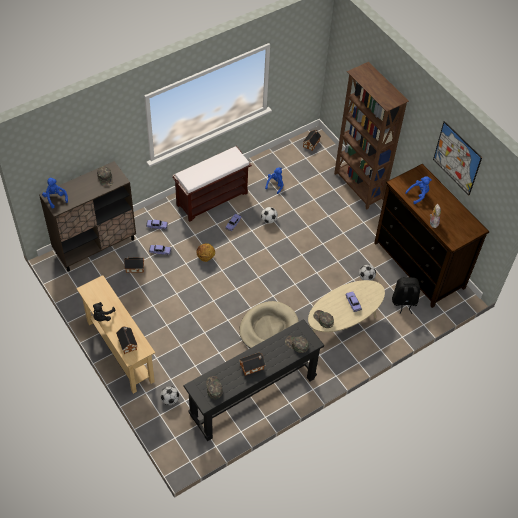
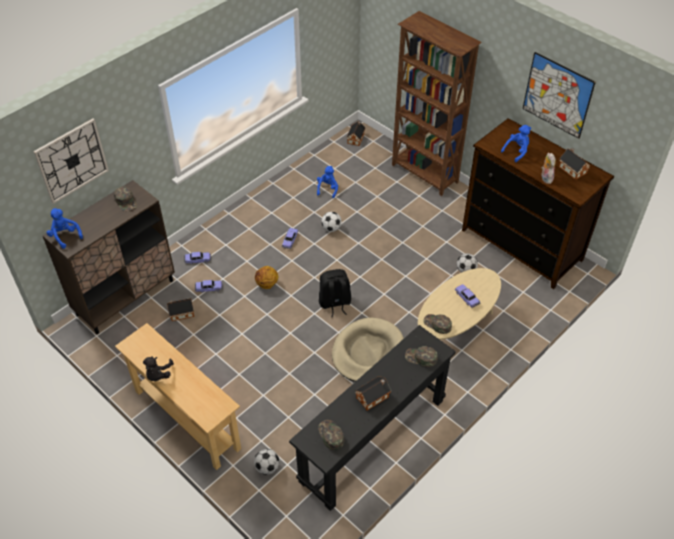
camera: 10 degrees left, 5 degrees down
toy house [116,326,137,354] -> toy house moved to [559,148,591,180]
brown bench [172,146,252,222] -> none
black backpack [392,277,420,314] -> black backpack moved to [319,269,351,317]
none -> wall clock [33,118,109,204]

